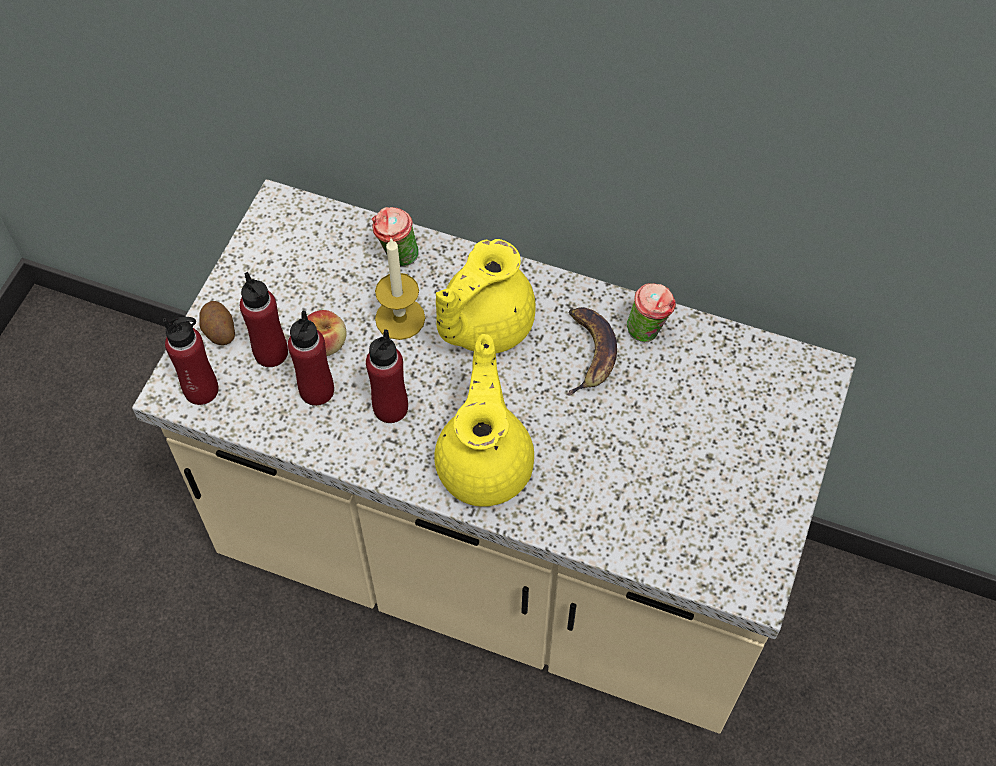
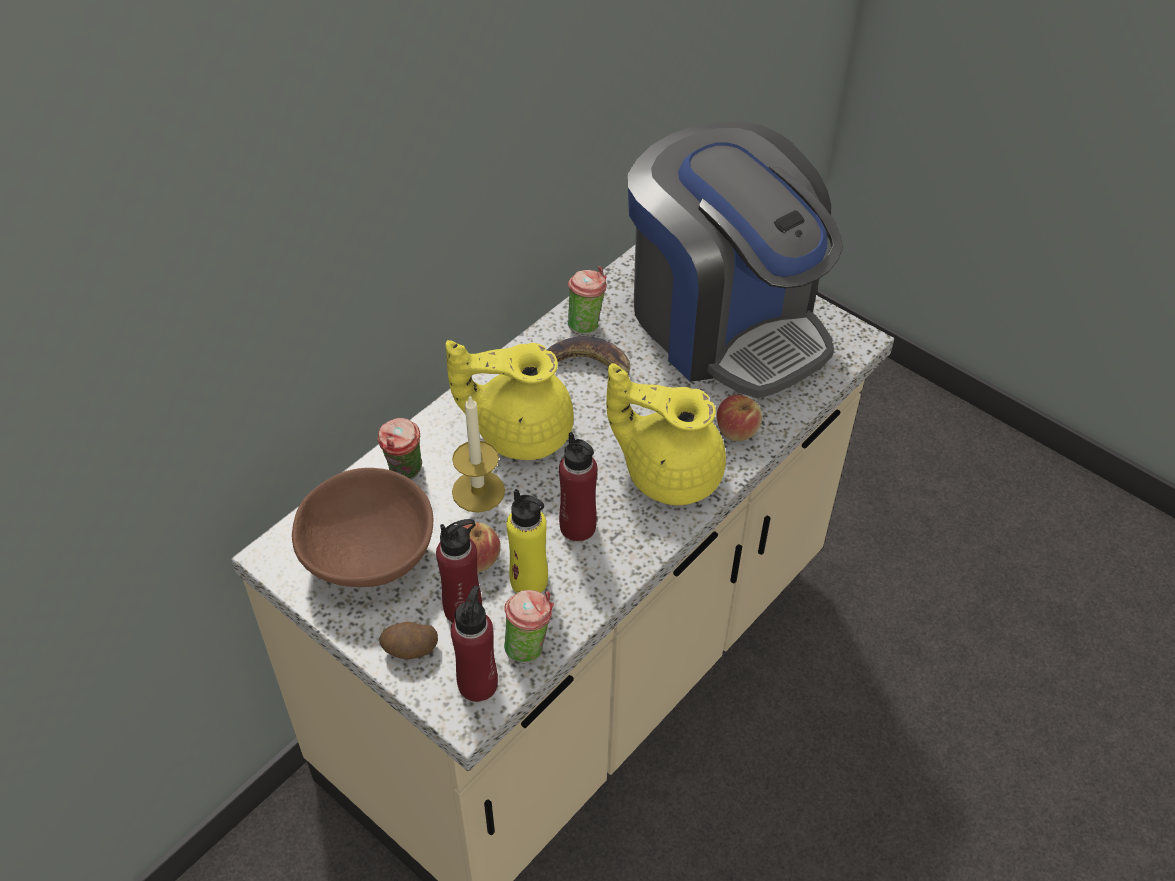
camera: 70 degrees left, 10 degrees down
red bottle [288,311,334,406] -> yellow bottle [506,489,548,593]
yellow teapot [436,239,535,353] -> yellow teapot turned 120 degrees clockwise [445,340,574,460]
none -> brown bowl [292,468,433,587]
none -> cup [504,590,554,663]
none -> coffee machine [628,121,843,399]
none -> apple [717,395,762,441]

